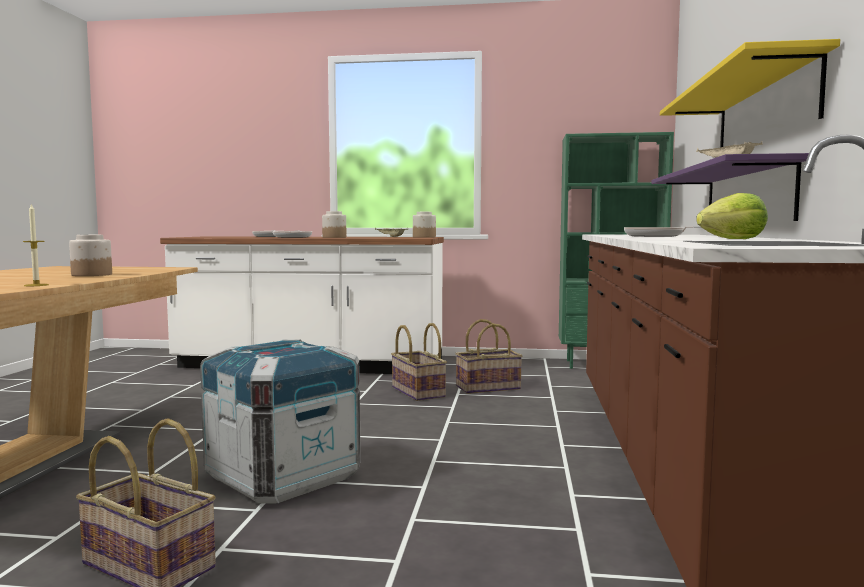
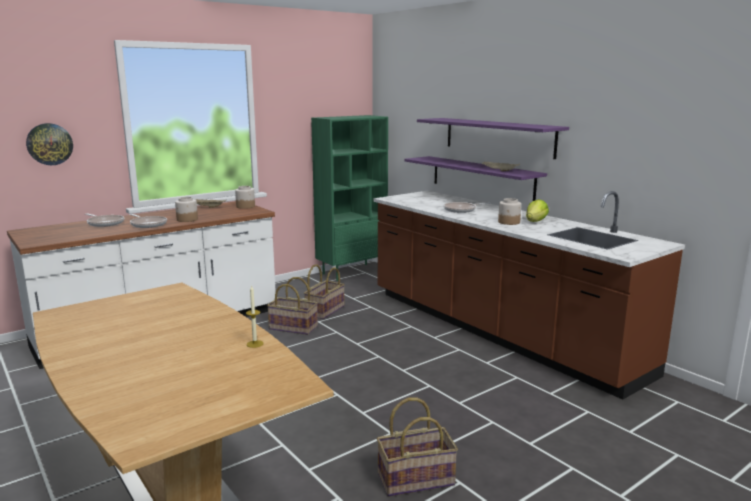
camera: 45 degrees left, 10 degrees up
jar [69,235,112,276] -> jar moved to [498,198,521,225]
crate [200,339,361,503] -> none
yellow shelf [660,39,840,147] -> purple shelf [417,118,569,159]
none -> wall clock [26,123,73,165]

